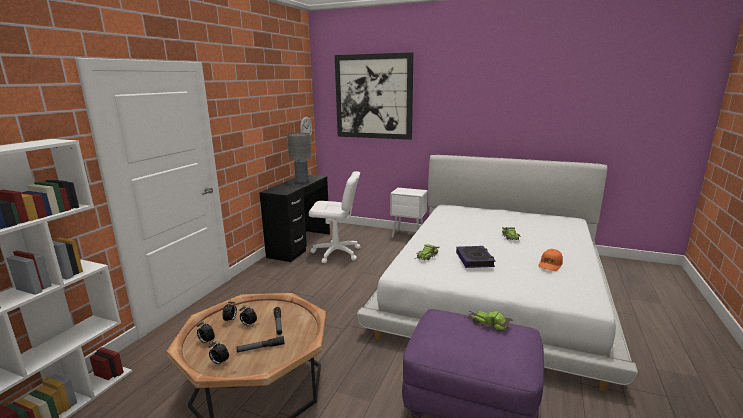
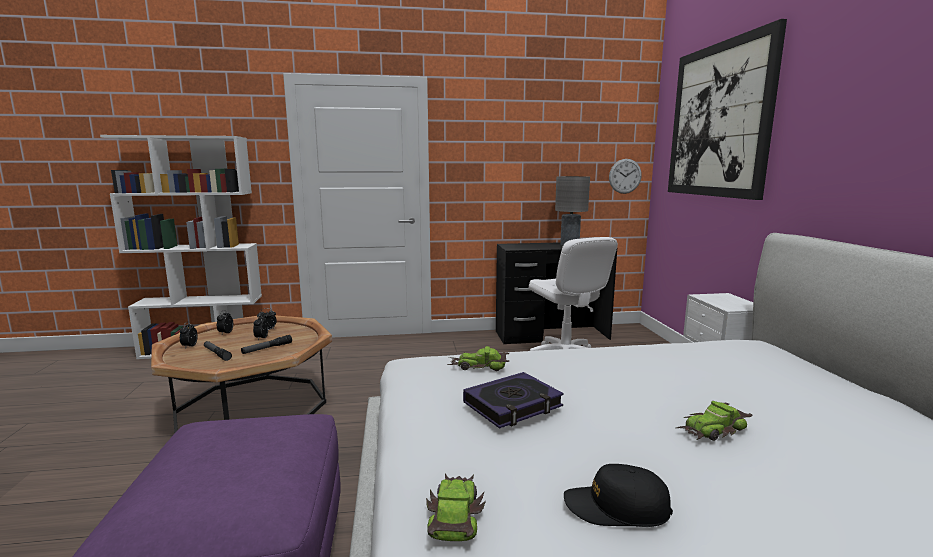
camera: 60 degrees right, 5 degrees down
toy car [465,311,513,332] -> toy car moved to [426,473,486,541]
orange cap [539,249,563,271] -> black cap [564,464,673,527]

